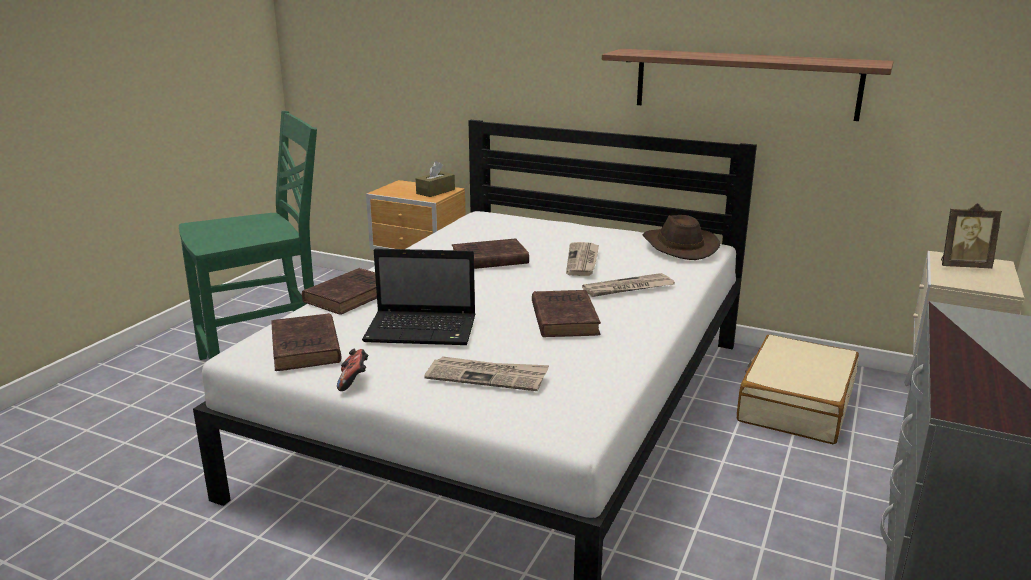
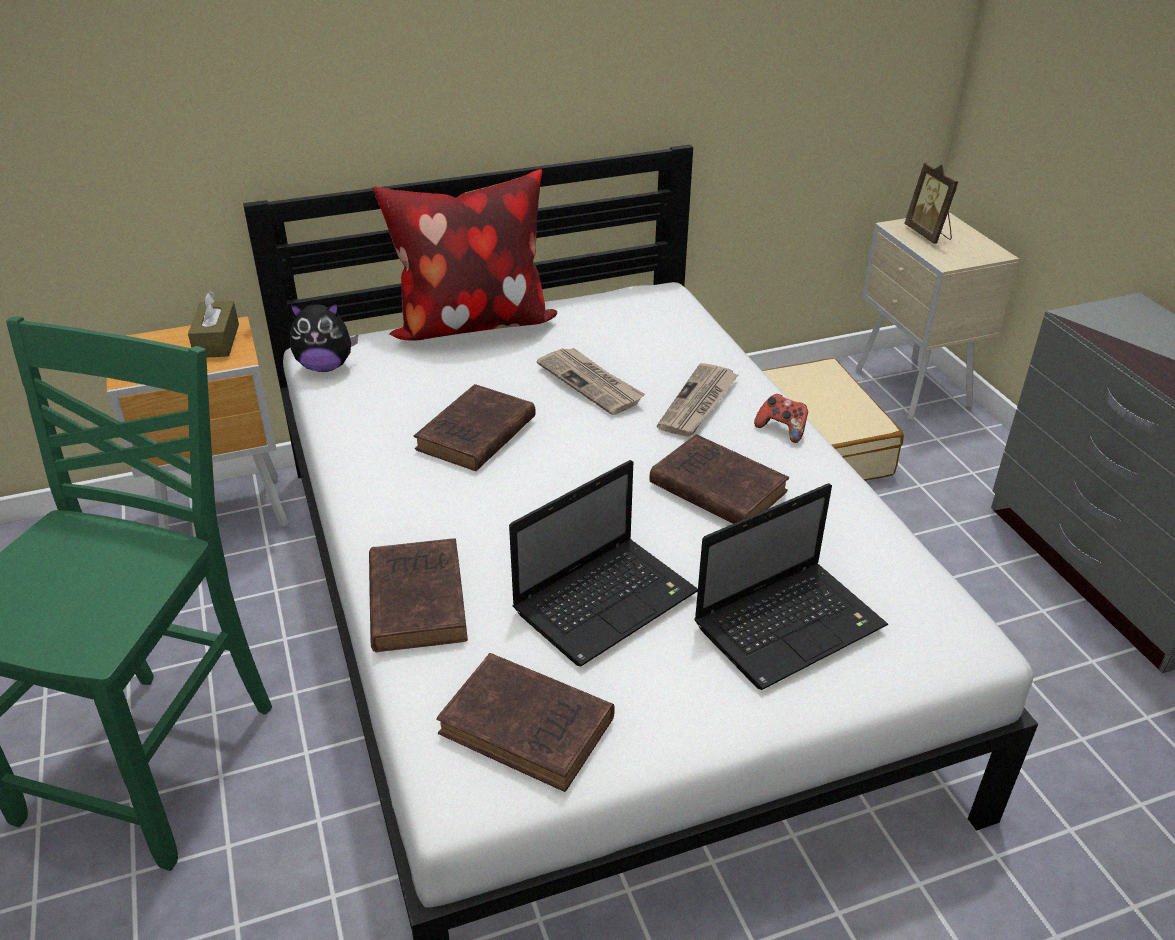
camera: 45 degrees left, 15 degrees up
game controller [337,349,368,391] -> game controller moved to [754,394,808,443]
newspaper [424,356,549,391] -> laptop [694,483,888,690]
shelf [602,49,894,121] -> none
brown hat [643,215,720,260] -> none
picture frame [941,203,1002,268] -> picture frame turned 105 degrees clockwise [905,163,958,244]
none -> plush toy [290,302,358,372]
none -> pillow [372,169,557,340]

